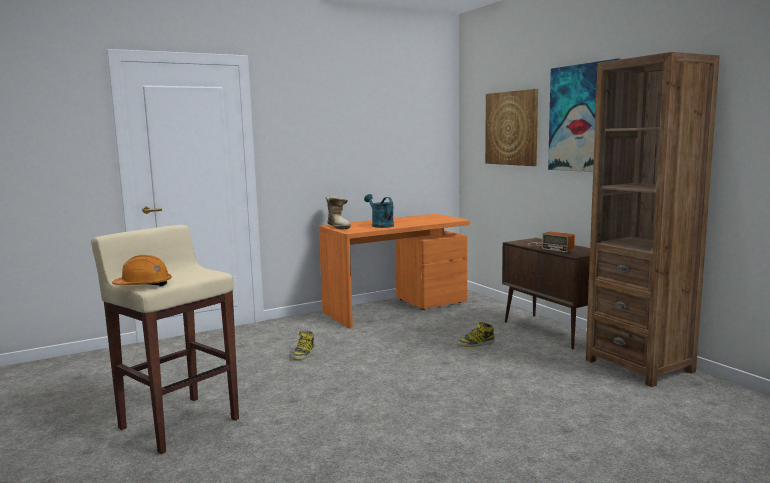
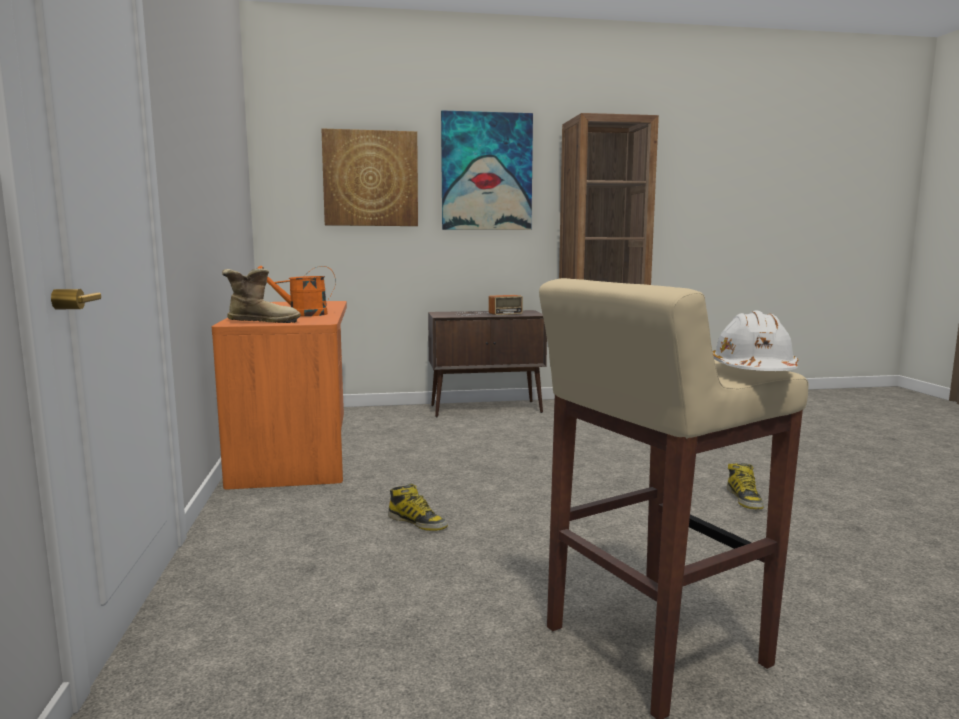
camera: 70 degrees left, 0 degrees up
orange hard hat [112,255,172,286] -> white hard hat [713,311,798,371]
turquoise watering can [364,194,394,228] -> orange watering can [258,266,336,316]
boot [457,322,495,347] -> boot moved to [726,463,764,509]

